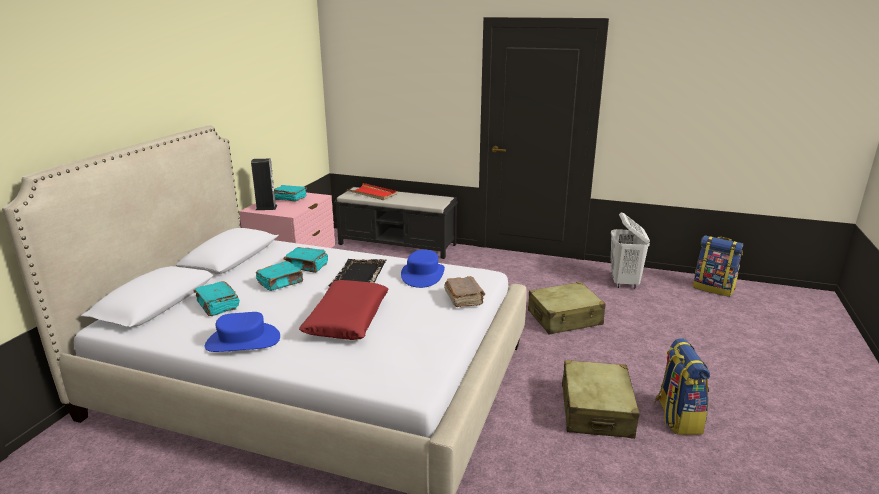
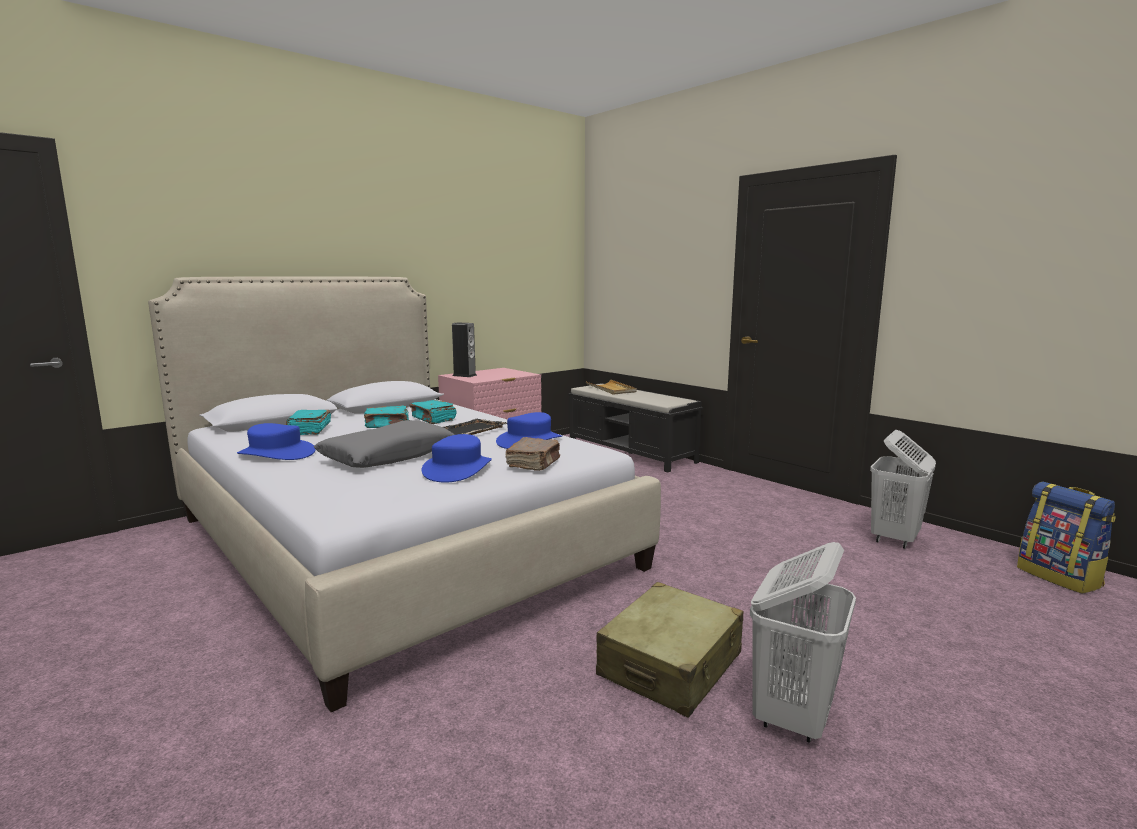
camera: 30 degrees right, 10 degrees down
turquoise book [274,185,307,202] -> none
red pillow [299,280,389,340] -> grey pillow [314,420,454,468]
red tray [347,183,398,200] -> beige tray [586,379,637,395]
beige suitcase [528,282,605,335] -> none
backpack [654,338,710,435] -> white laundry basket [750,542,856,743]
none -> blue hat [422,434,492,483]

